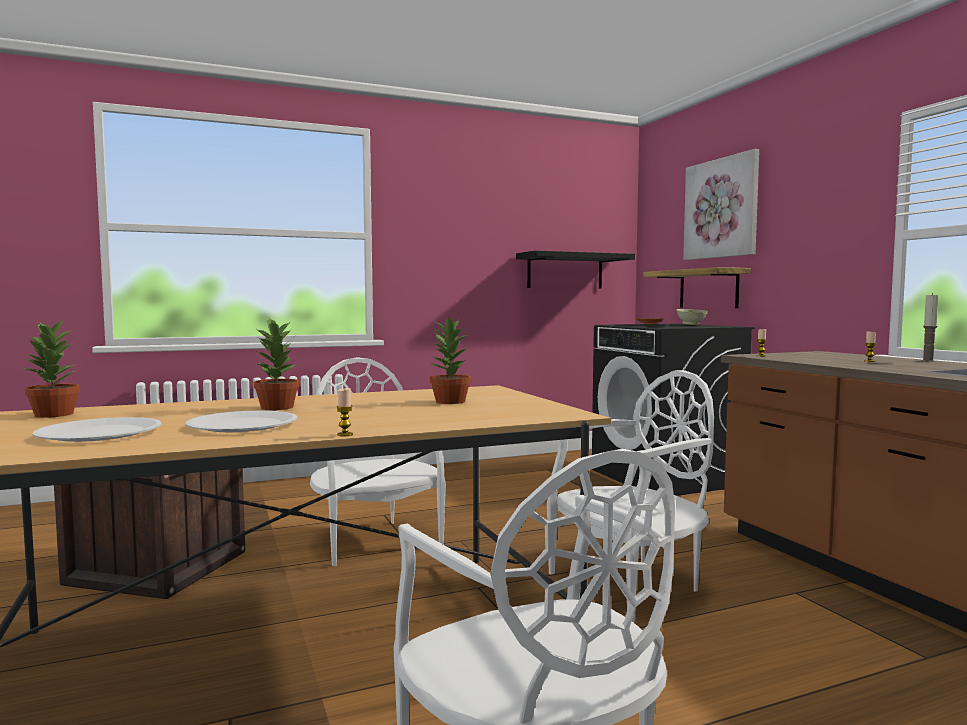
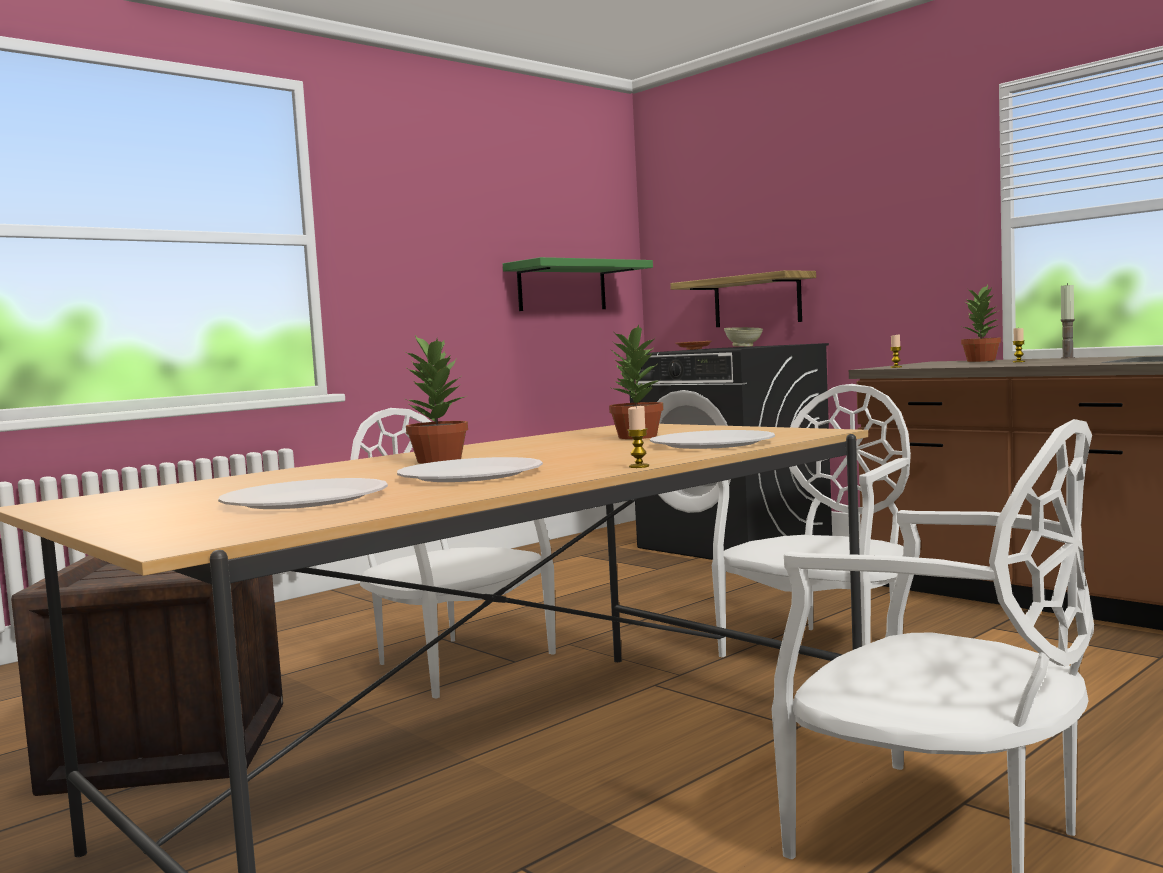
camera: 20 degrees left, 0 degrees up
potted plant [23,318,80,418] -> potted plant moved to [961,285,1001,362]
black shelf [516,250,635,289] -> green shelf [503,257,653,311]
picture [683,149,759,260] -> none
none -> white plate [650,430,775,449]

